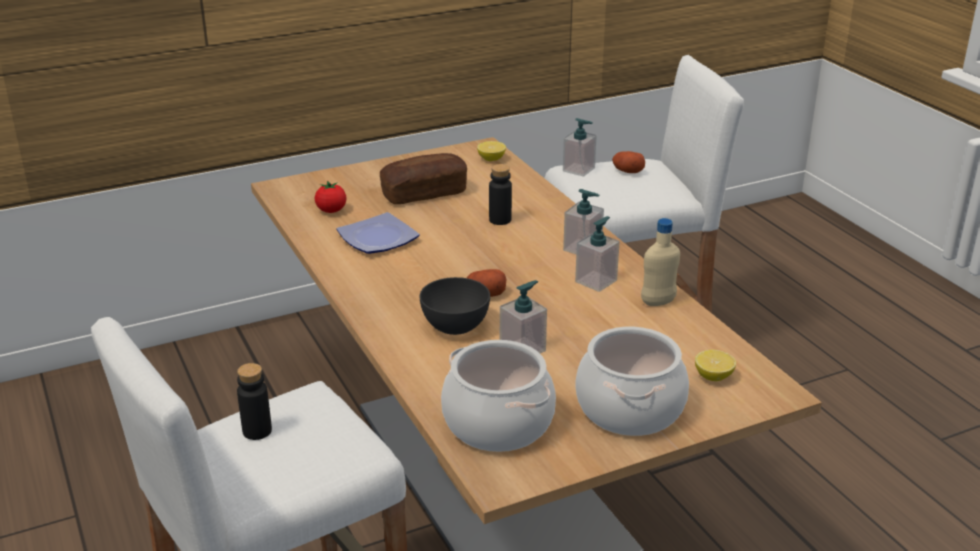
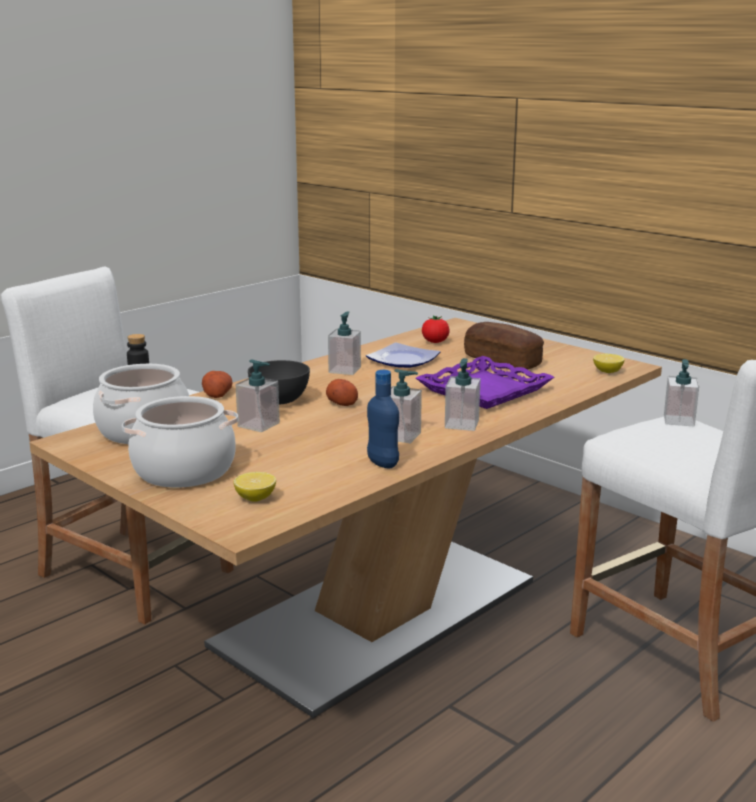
camera: 70 degrees right, 10 degrees down
black bottle [489,164,512,225] -> purple tray [416,356,554,409]
potato [612,151,645,173] -> potato moved to [202,371,233,398]
beige bottle [641,218,680,306] -> blue bottle [367,370,399,468]
none -> soap dispenser [328,312,361,375]

